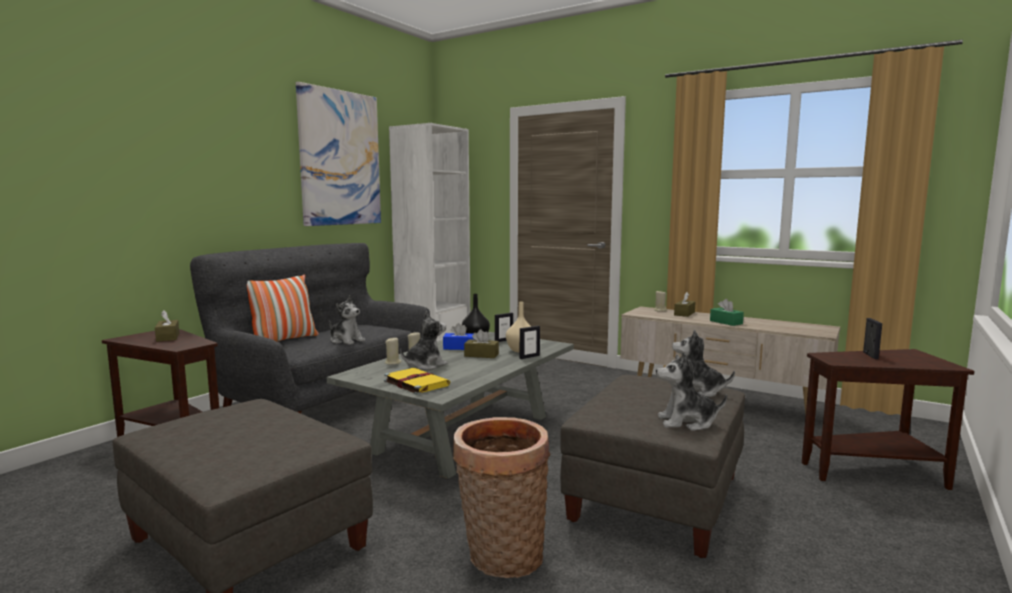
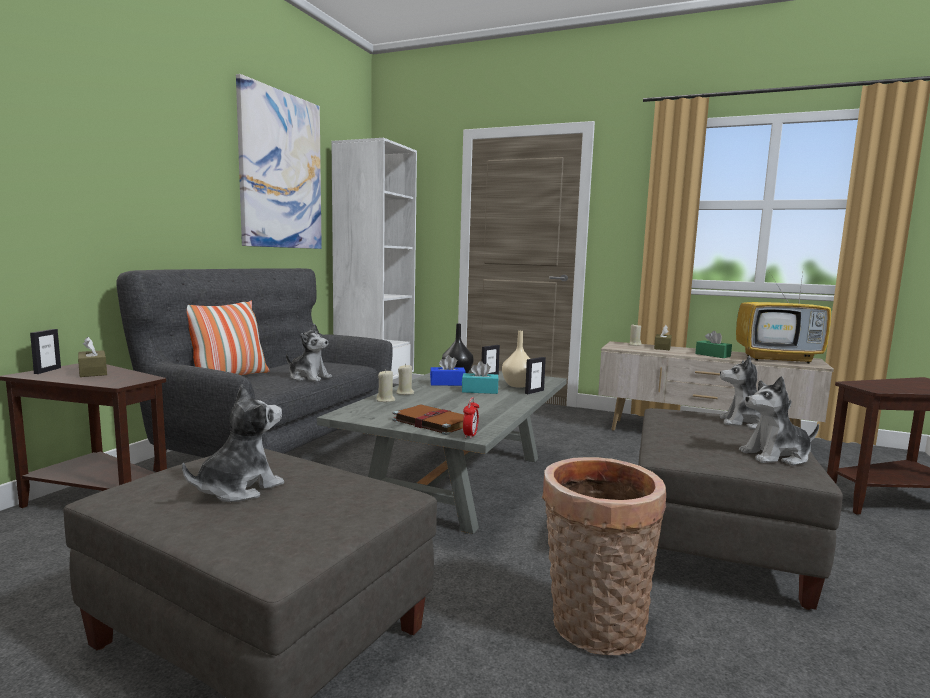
camera: 10 degrees left, 0 degrees up
yellow book [384,368,450,395] -> brown book [392,405,464,435]
plush toy [400,311,447,370] -> plush toy moved to [182,384,284,502]
brown tissue box [464,329,499,358] -> turquoise tissue box [462,361,498,394]
picture frame [863,318,882,359] -> picture frame moved to [30,329,61,374]
none -> alarm clock [463,397,479,439]
none -> television [736,266,831,364]

